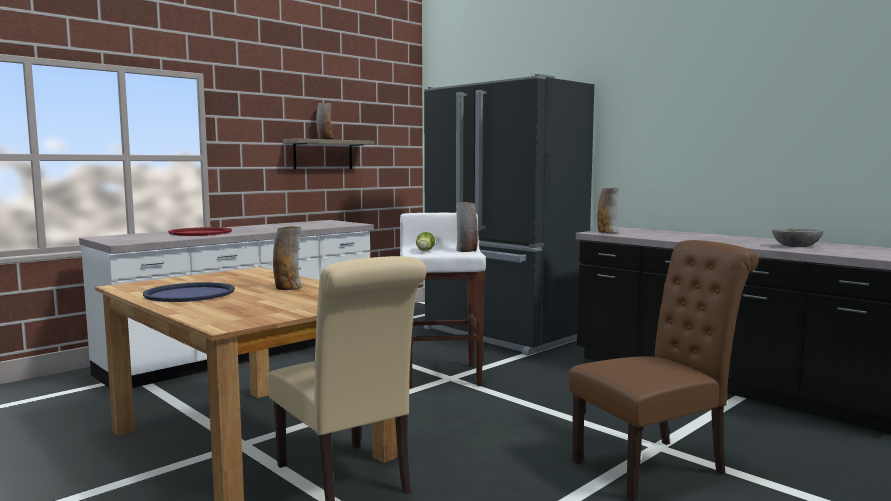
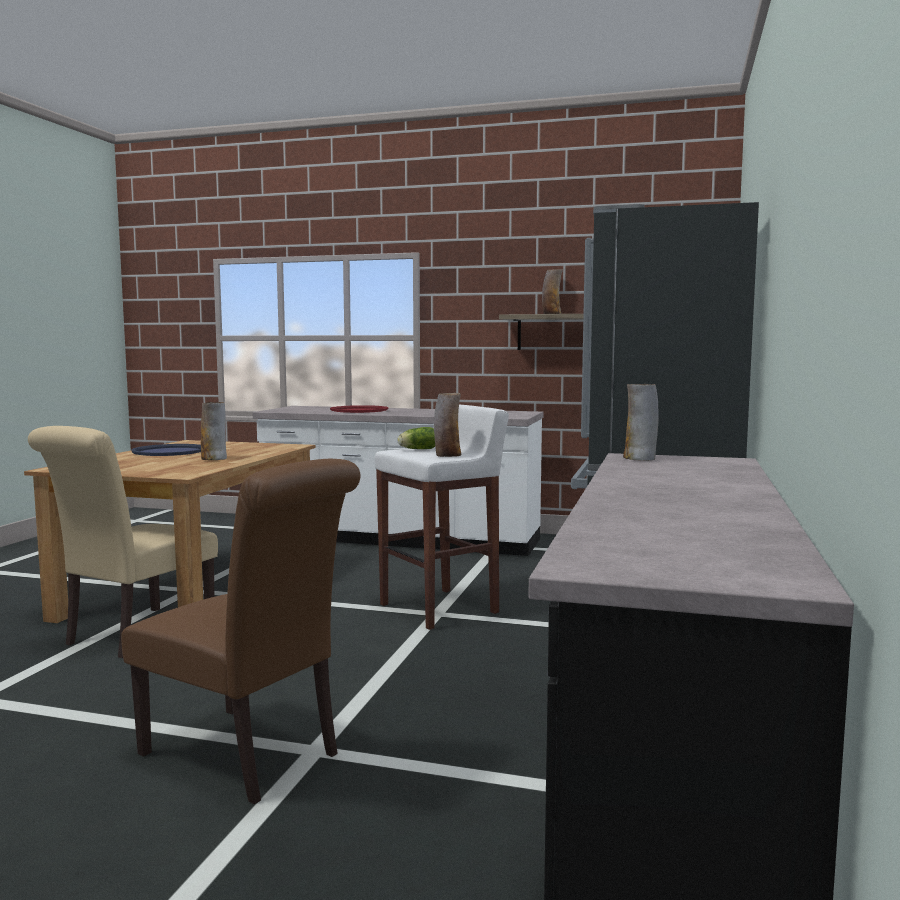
camera: 60 degrees right, 0 degrees up
grey bowl [772,228,824,247] -> none

